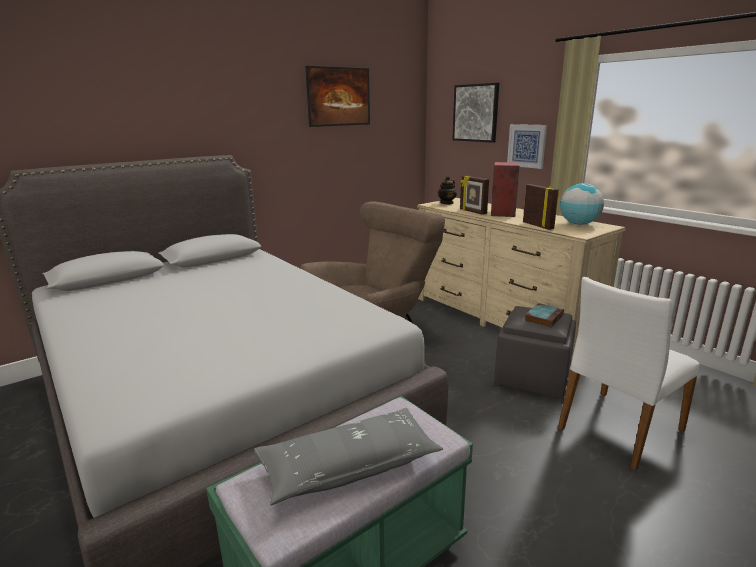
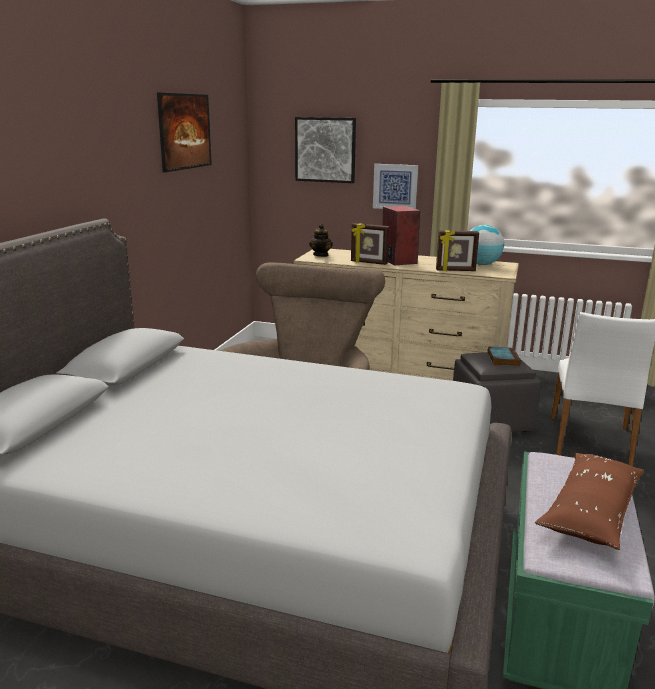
camera: 35 degrees left, 0 degrees up
grey pillow [254,408,443,505] -> brown pillow [535,453,644,550]
picture frame [523,184,559,230] -> picture frame turned 150 degrees clockwise [436,230,479,271]

